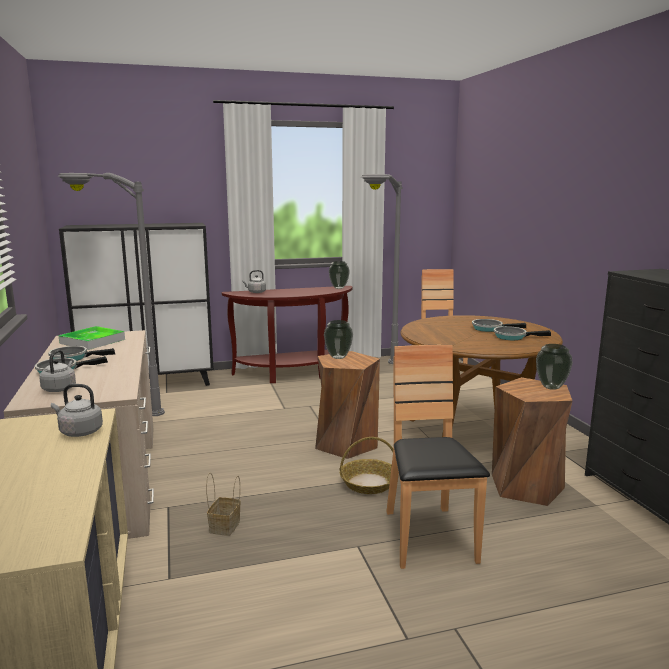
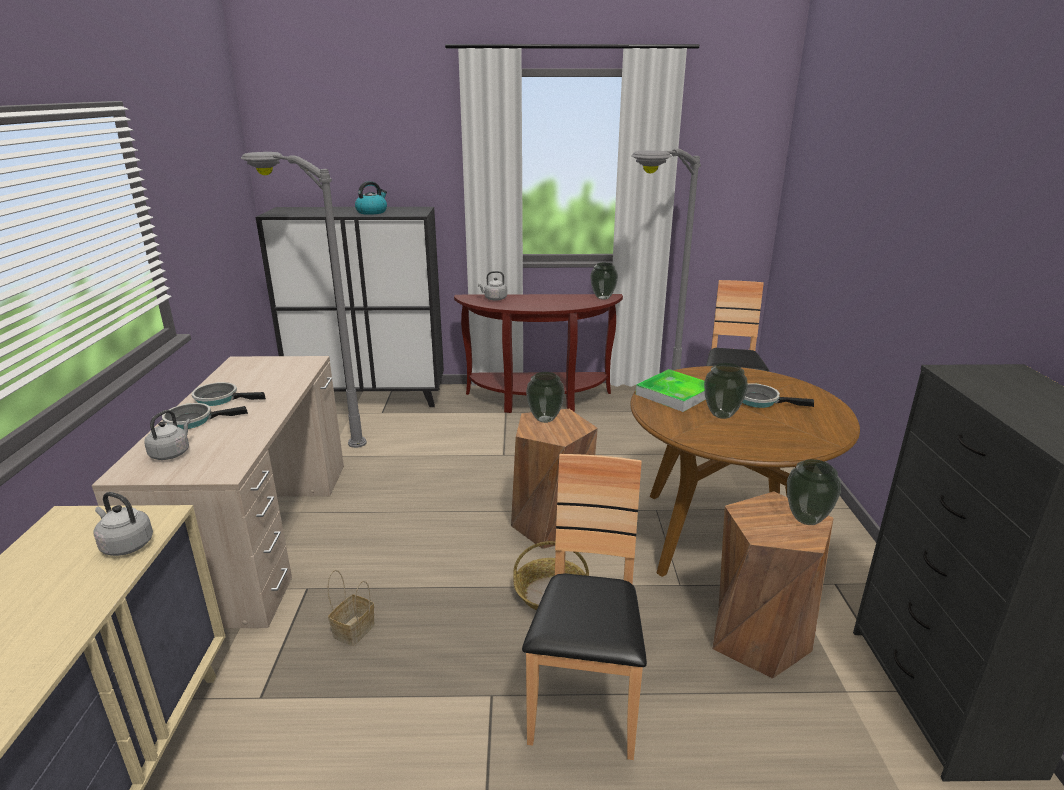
camera: 15 degrees right, 10 degrees up
tray [58,326,125,350] -> tray moved to [636,369,706,412]
frying pan [494,326,551,340] -> none
none -> kettle [355,181,387,215]
none -> vase [704,363,748,419]

